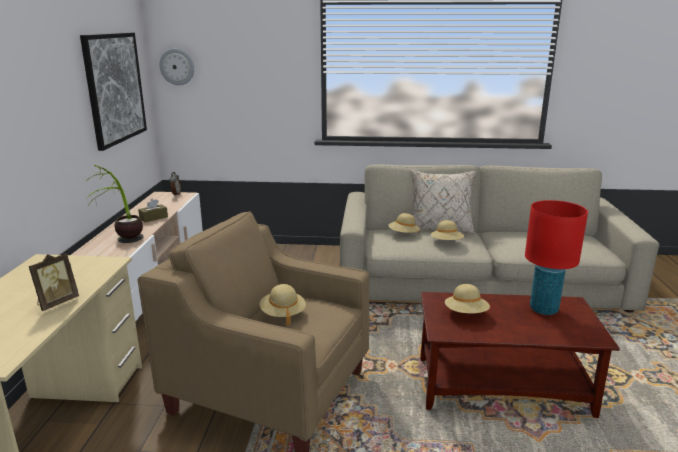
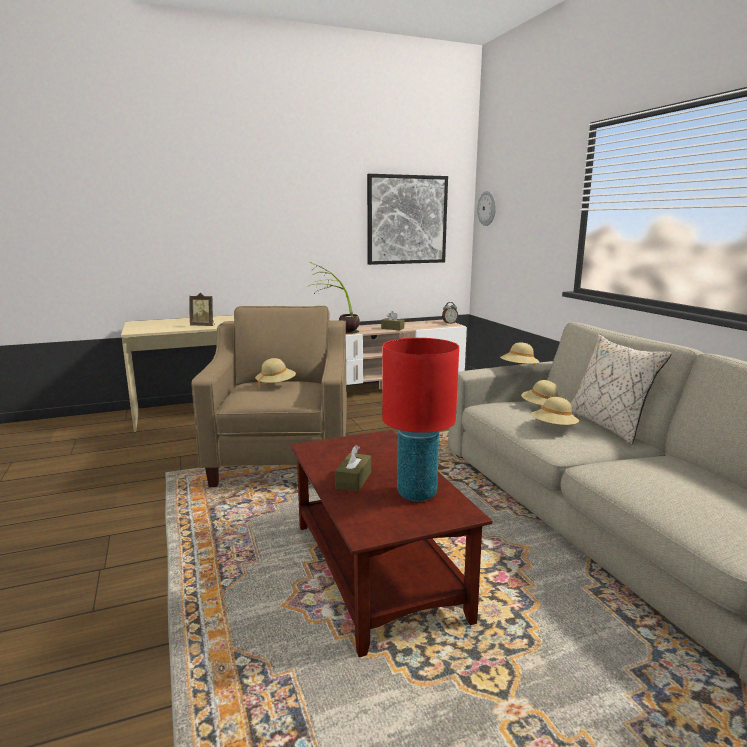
camera: 65 degrees right, 5 degrees down
beige hat [445,284,490,313] -> beige hat moved to [500,342,540,367]
none -> brown tissue box [335,445,371,492]

